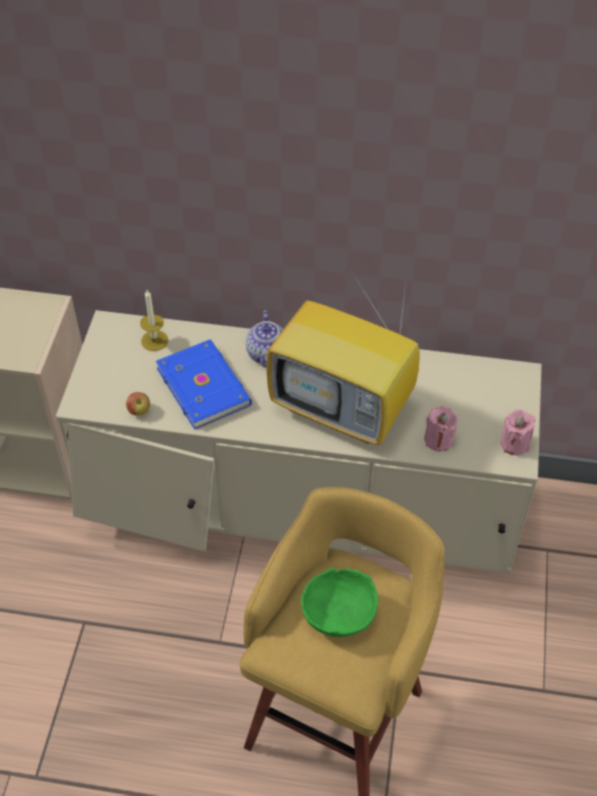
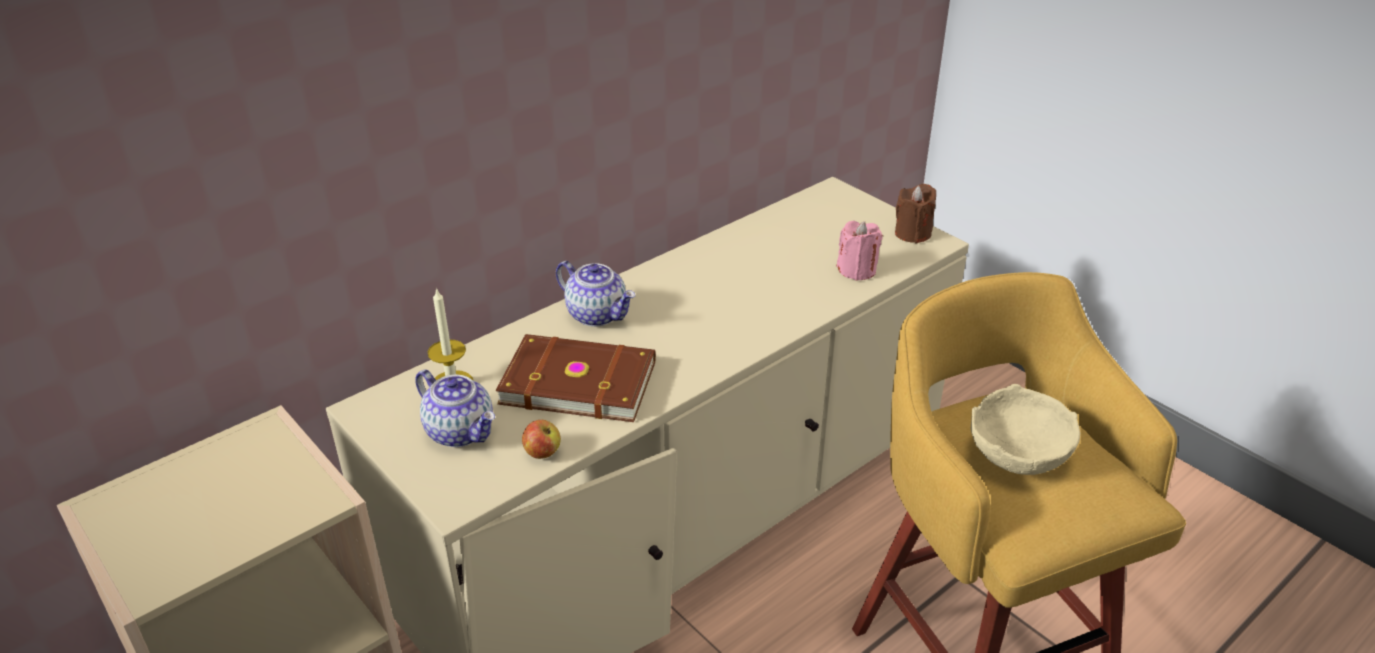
camera: 50 degrees left, 15 degrees down
blue book [156,339,252,430] -> brown book [495,334,656,422]
television [266,266,420,445] -> none
green bowl [301,568,378,637] -> beige bowl [971,384,1080,475]
pink candle [500,410,536,456] -> brown candle [895,184,936,243]
none -> teapot [415,370,495,447]

